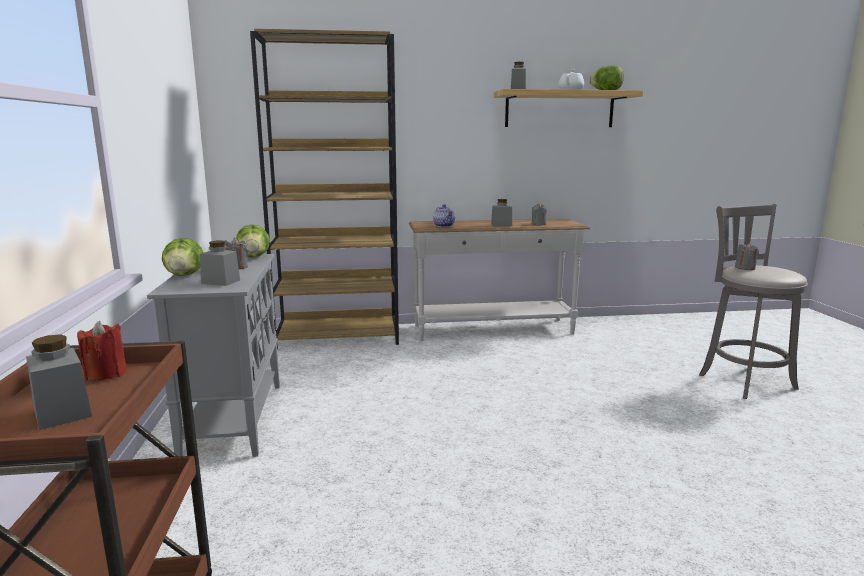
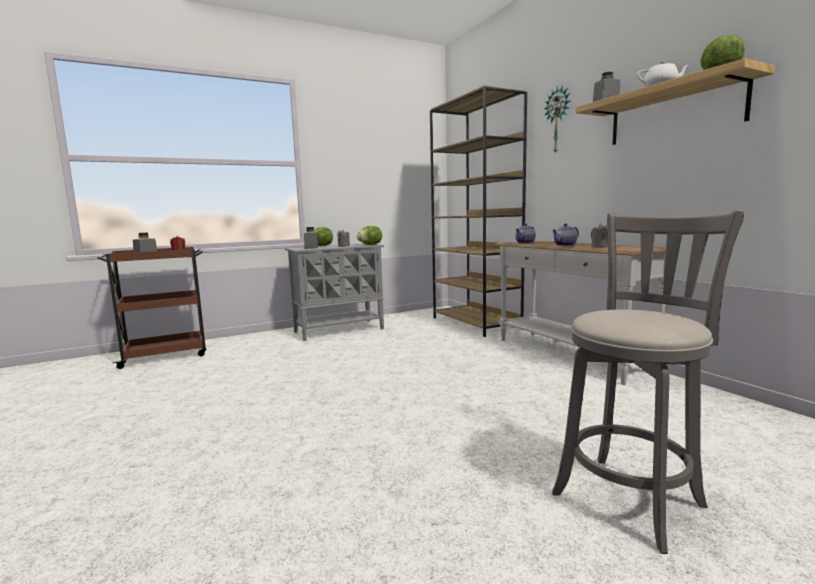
camera: 70 degrees right, 5 degrees down
grey jar [491,199,512,227] -> teapot [552,224,579,246]
grey candle [735,242,759,270] -> none
none -> wall clock [544,85,571,154]

